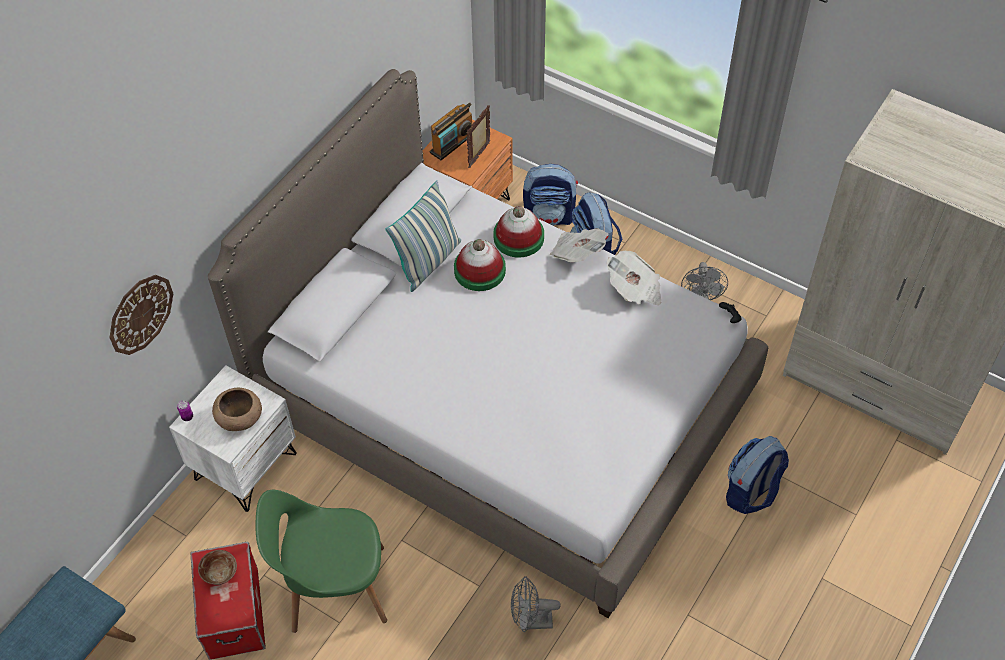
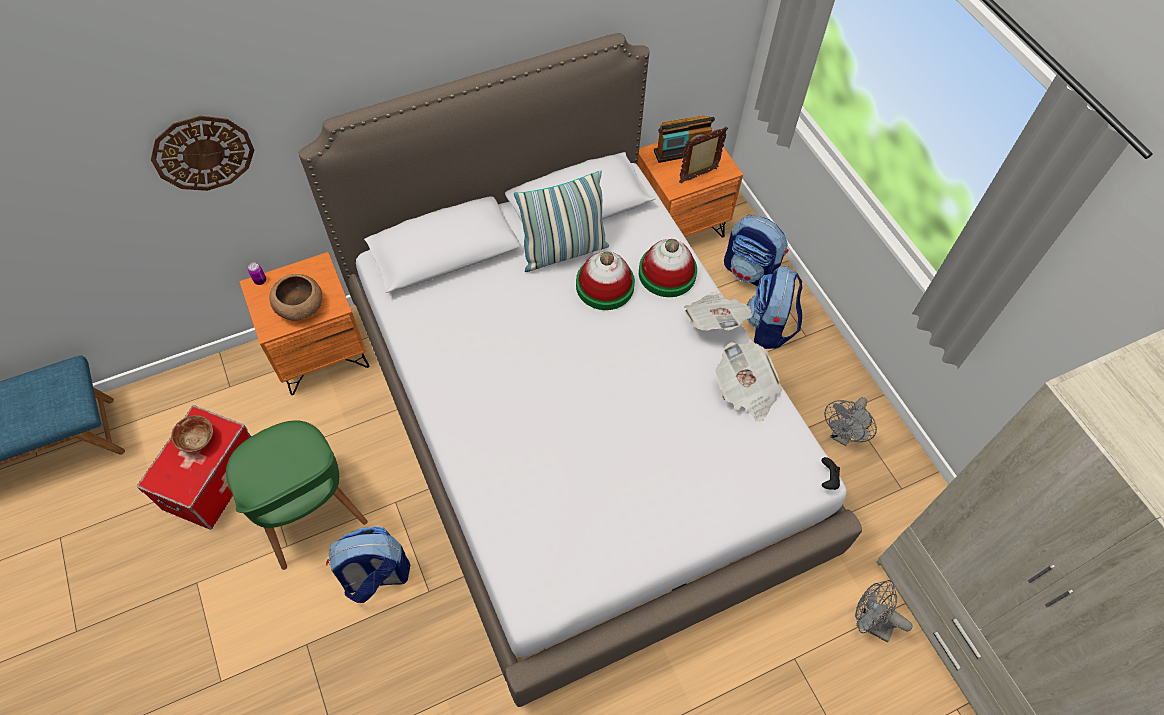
camera: 30 degrees right, 5 degrees up
white nightstand [169,365,297,512] -> orange nightstand [240,252,370,395]
green chair [256,490,387,633] -> green chair turned 150 degrees counterclockwise [226,420,368,570]
grey fan [511,576,561,632] -> grey fan moved to [855,580,912,642]
backpack [726,436,789,514] -> backpack moved to [326,526,410,603]

